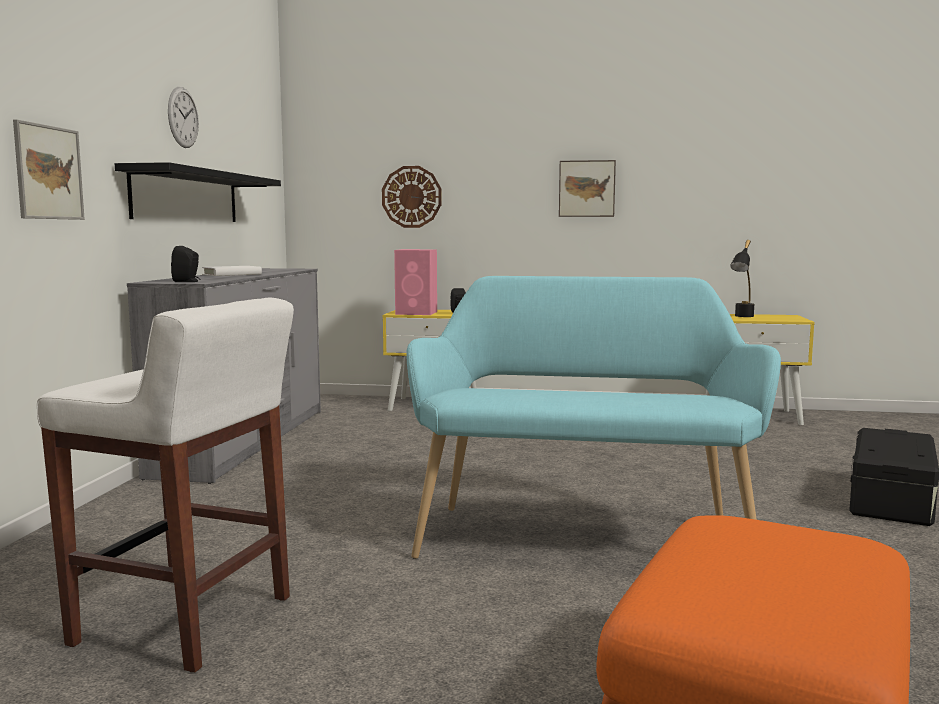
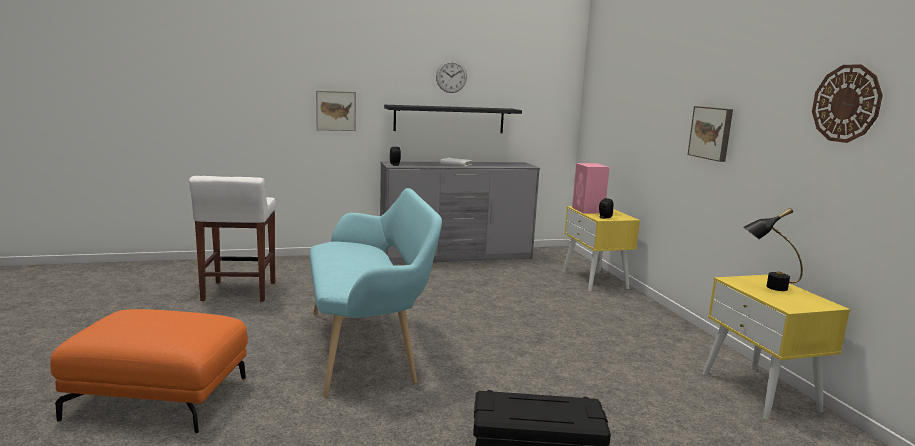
camera: 65 degrees right, 5 degrees up
wall clock [382,166,441,228] -> wall clock moved to [812,65,883,143]

